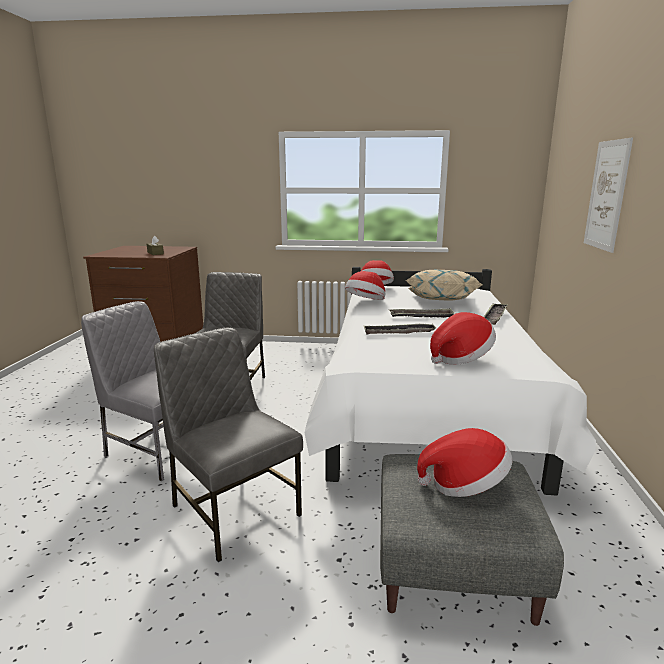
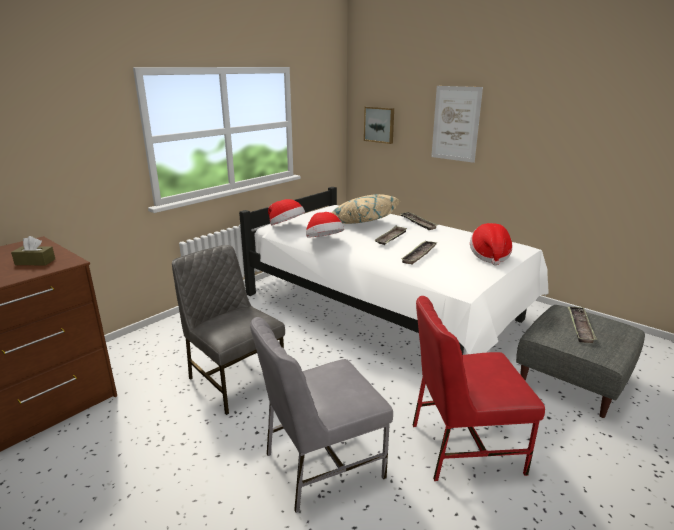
camera: 55 degrees left, 5 degrees up
grey chair [154,328,303,562] -> red chair [413,296,545,481]
hat [417,428,512,497] -> tray [567,306,597,343]
none -> picture [364,107,394,144]

